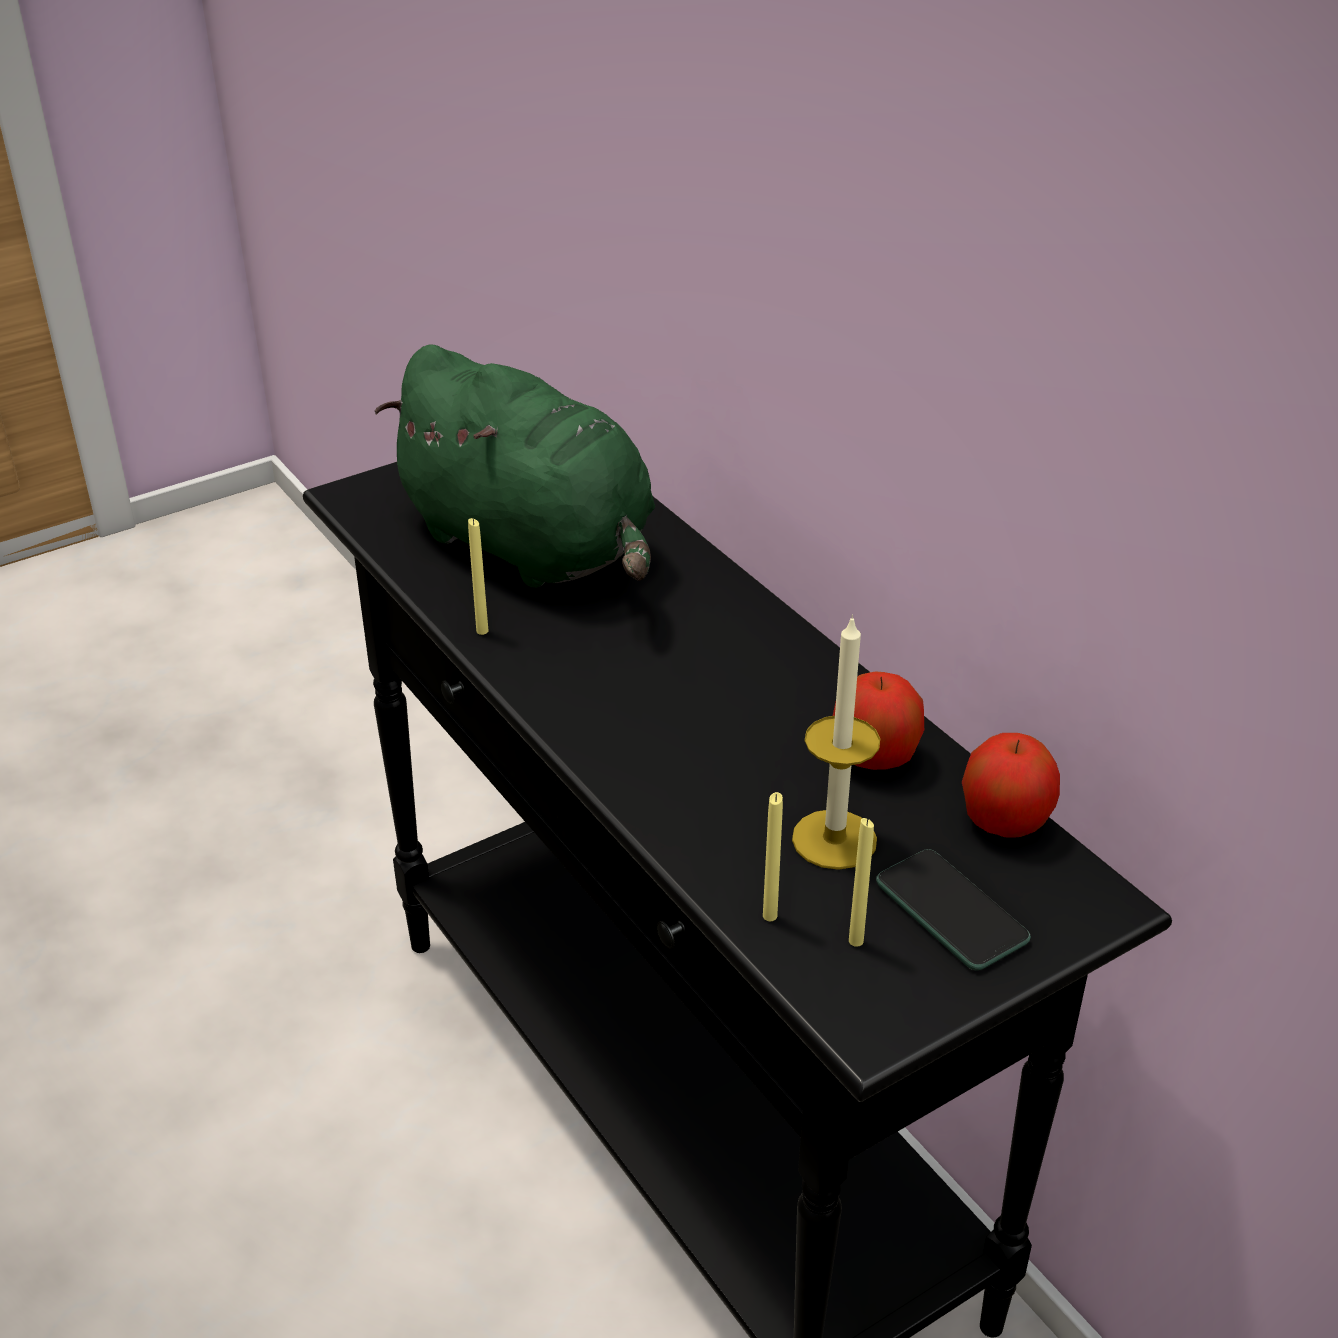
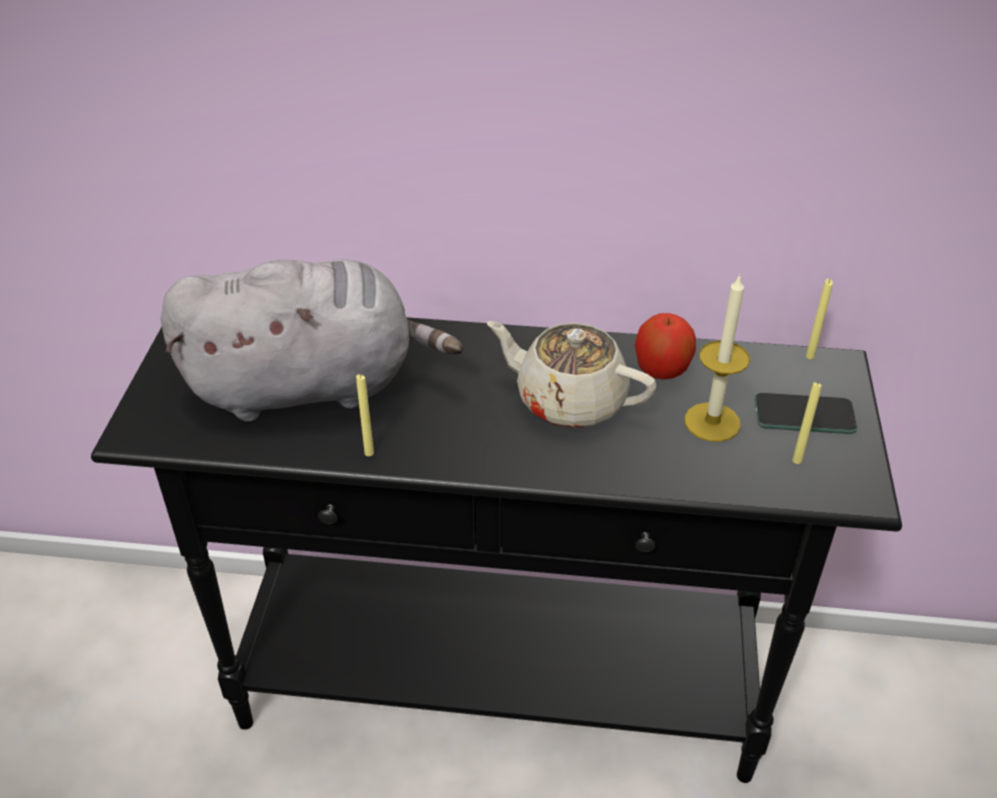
camera: 50 degrees left, 5 degrees up
green plush toy [375,345,655,588] -> grey plush toy [161,259,463,422]
yellow candle [763,792,783,921] -> yellow candle moved to [806,279,833,359]
apple [962,733,1060,838] -> none
none -> beige teapot [487,321,656,428]

